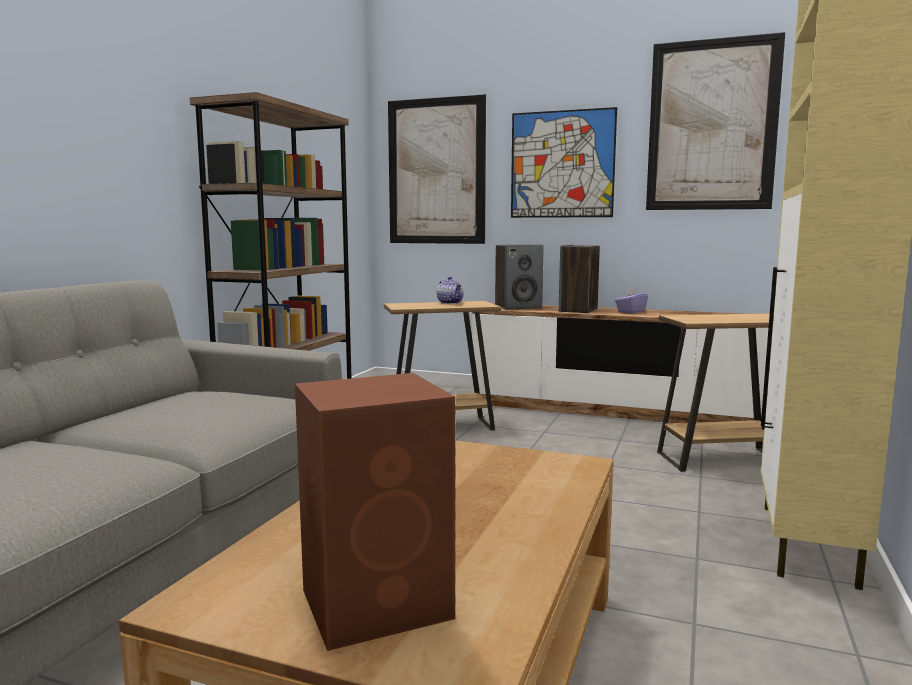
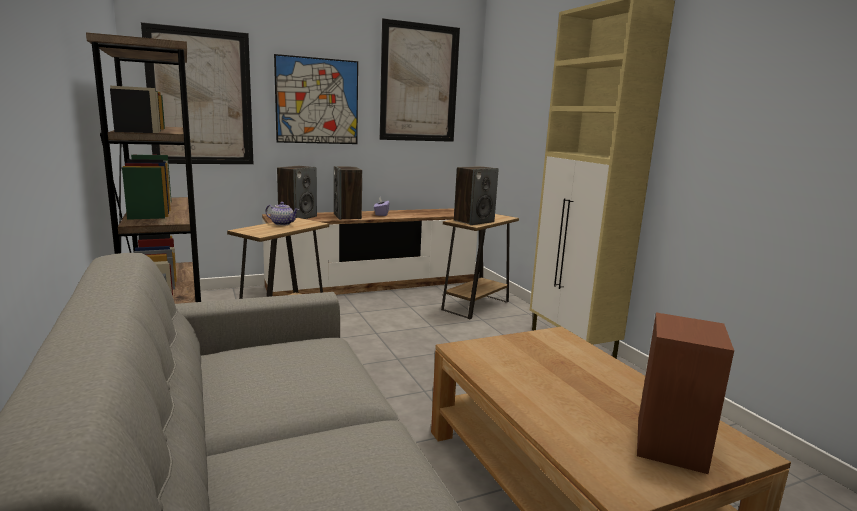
camera: 45 degrees left, 5 degrees up
none -> speaker [454,166,498,225]

